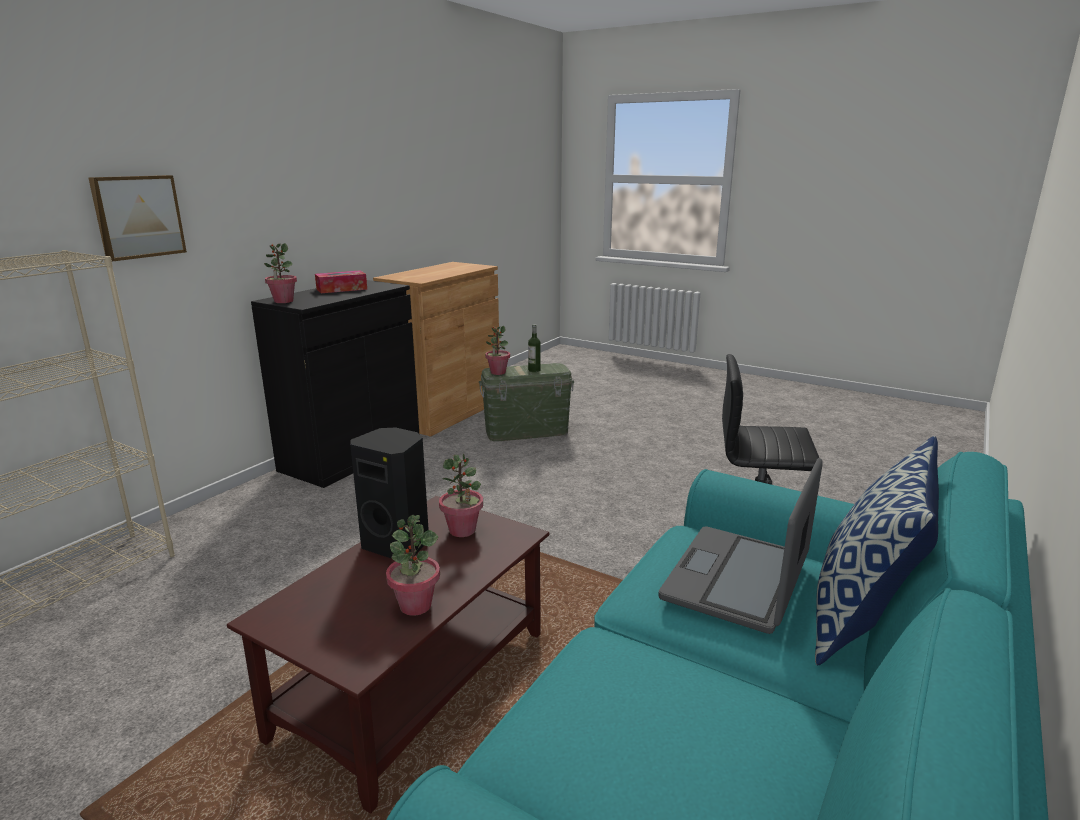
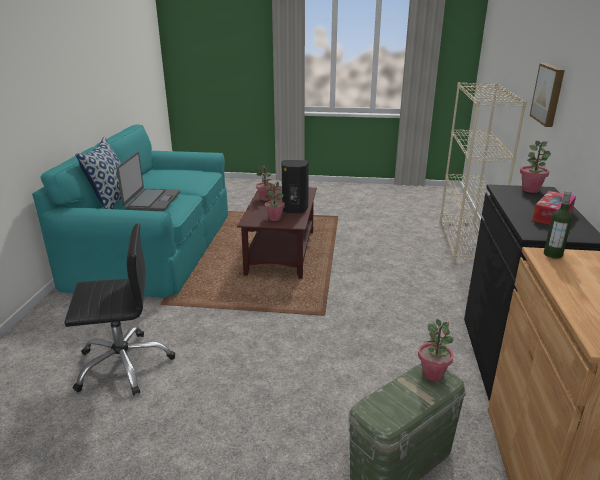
camera: 155 degrees right, 5 degrees up
bottle [528,324,541,372] -> bottle moved to [544,190,572,259]

